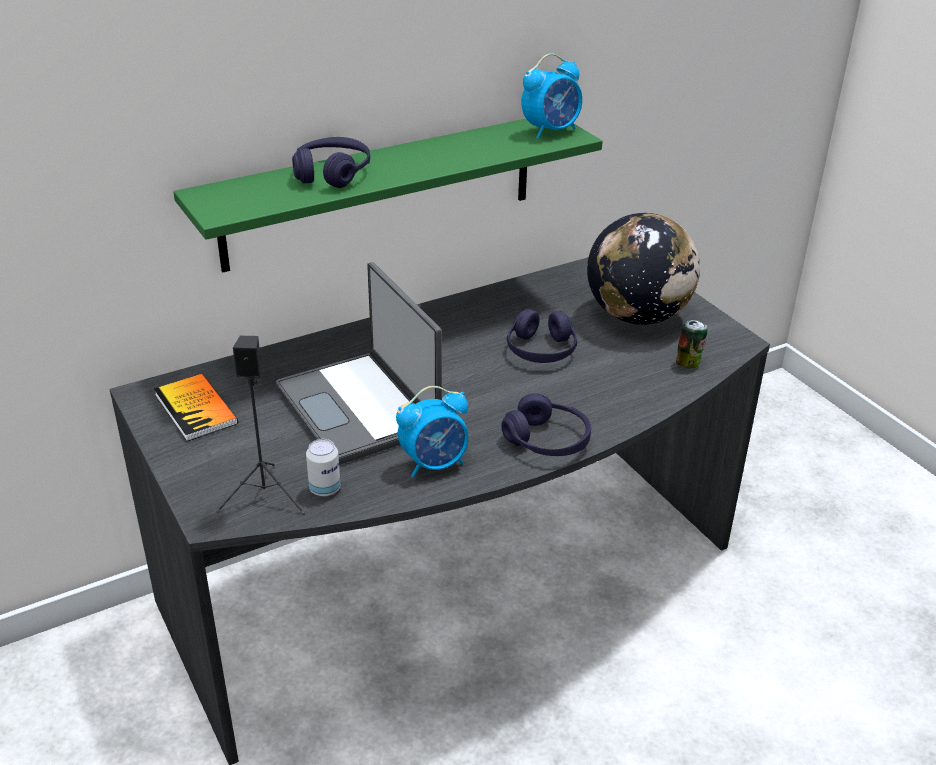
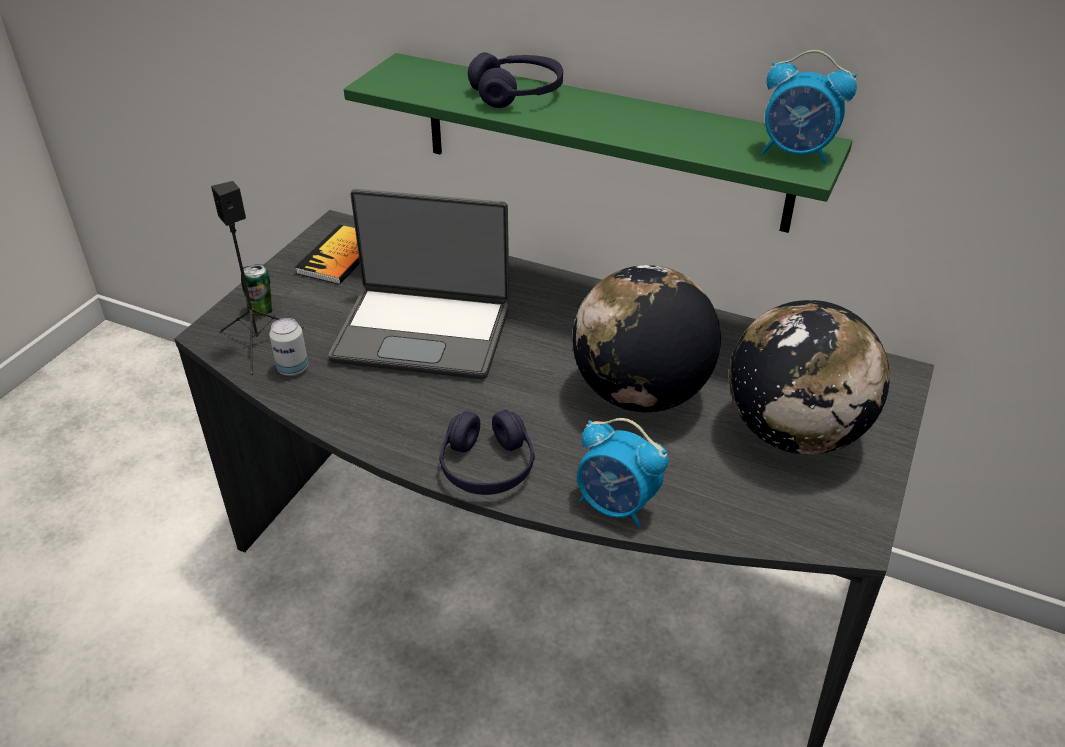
camera: 55 degrees right, 5 degrees up
laptop [276,262,442,465] -> laptop turned 105 degrees counterclockwise [328,189,510,379]
alarm clock [396,386,468,478] -> alarm clock moved to [577,418,668,527]
purple headphones [507,309,577,363] -> globe [573,265,721,412]
can [676,320,708,368] -> can moved to [241,264,272,316]

